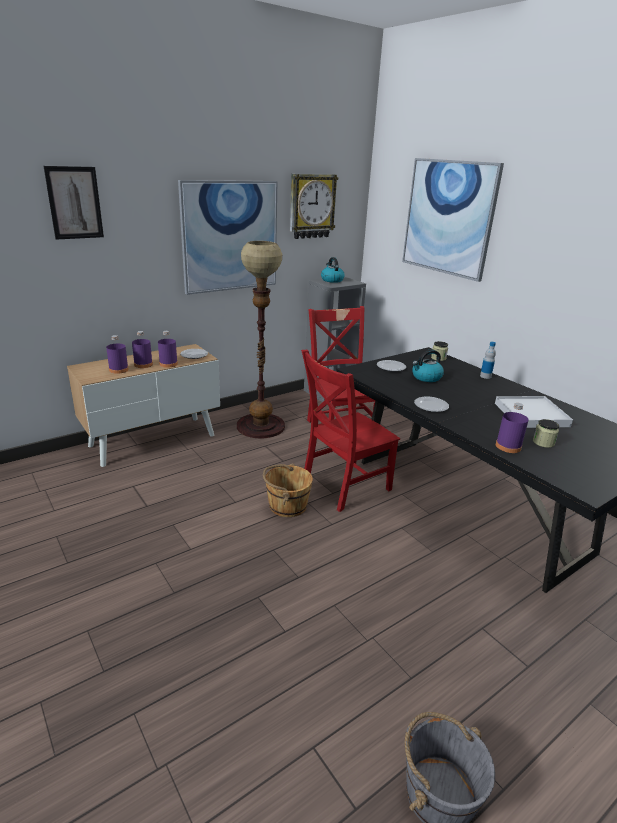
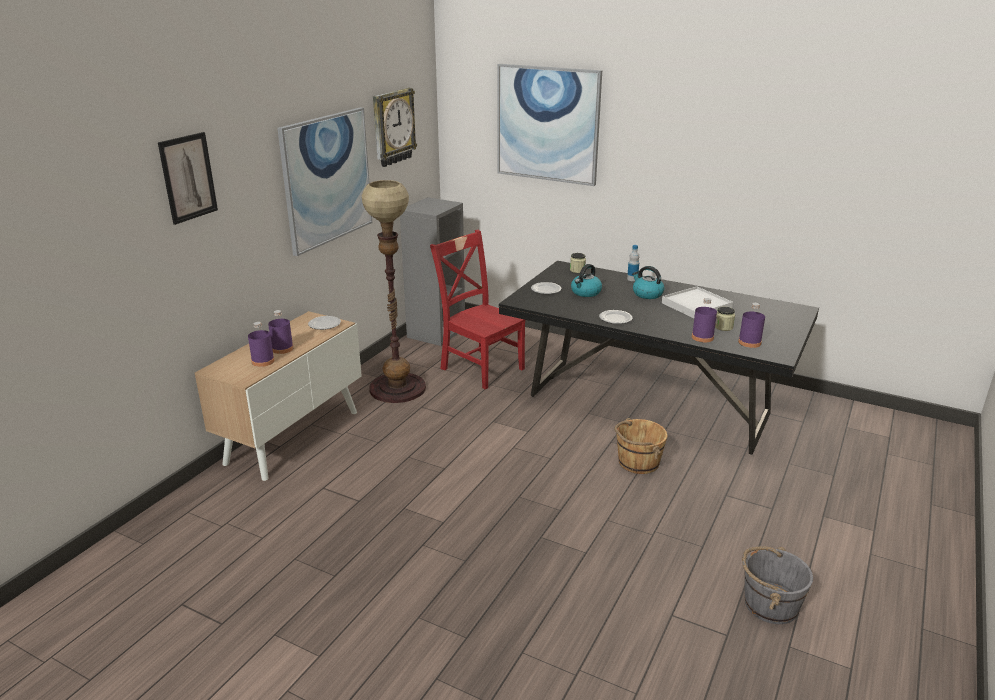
camera: 25 degrees left, 0 degrees up
purple bottle [158,331,178,368] -> purple bottle moved to [738,303,765,348]
brown bucket [263,464,313,517] -> brown bucket moved to [614,418,668,474]
red chair [301,350,400,512] -> none
kettle [321,257,345,283] -> kettle moved to [632,266,665,299]

